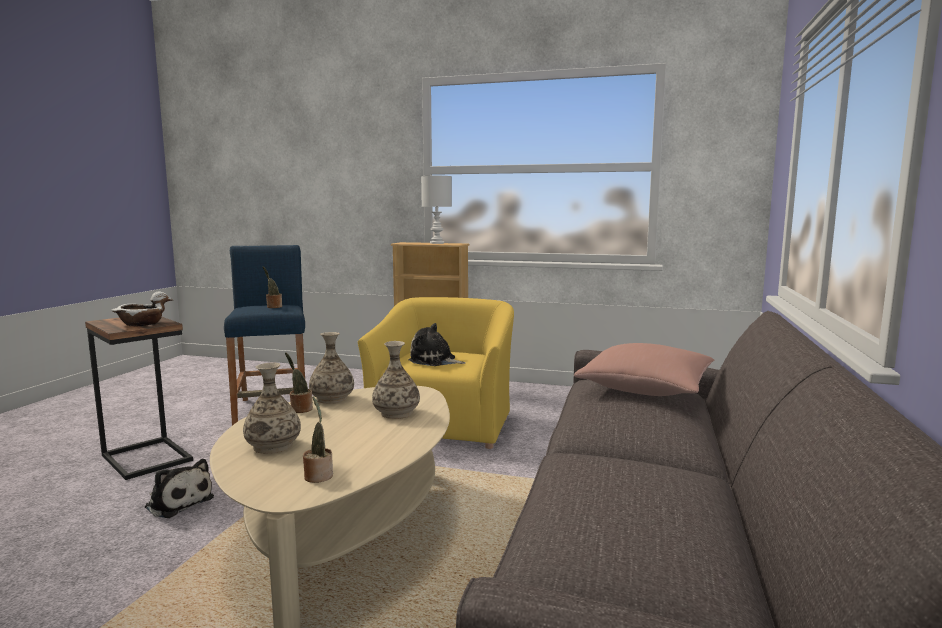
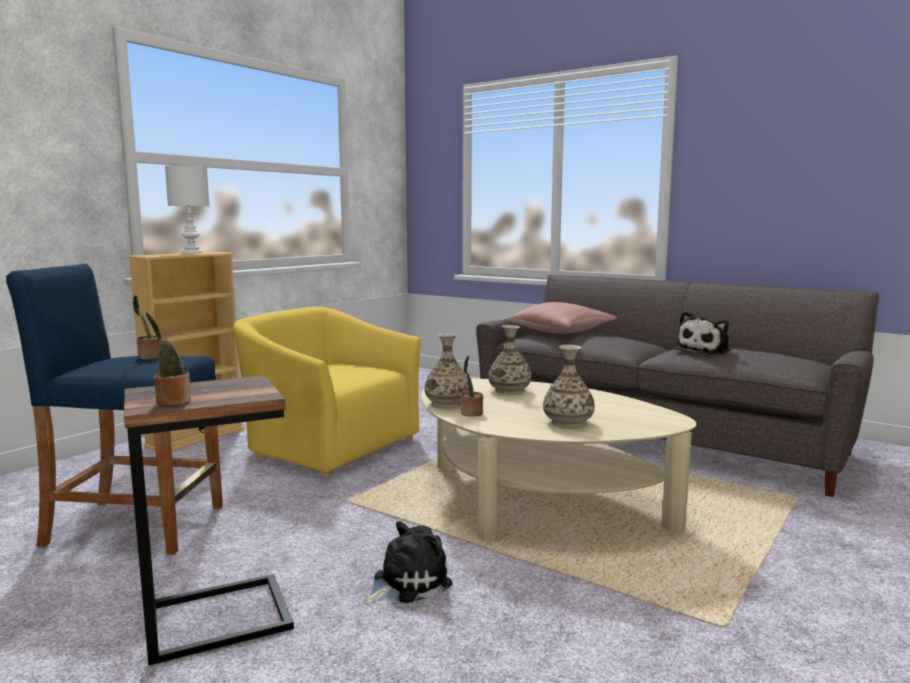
camera: 70 degrees left, 0 degrees up
white bowl [111,291,173,326] -> none
potted plant [303,397,333,483] -> potted plant moved to [146,313,191,406]
plush toy [409,323,466,366] -> plush toy moved to [675,311,731,355]

